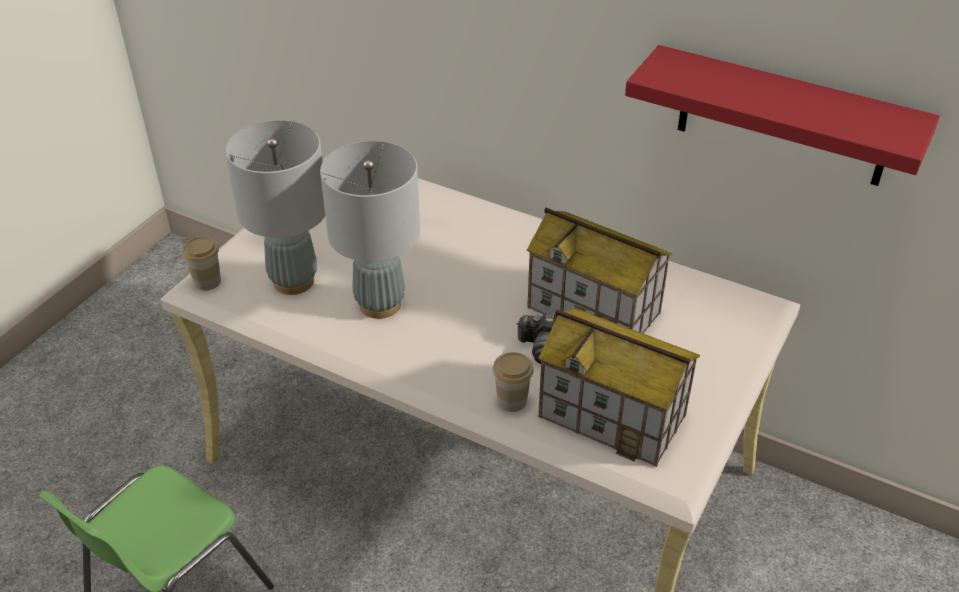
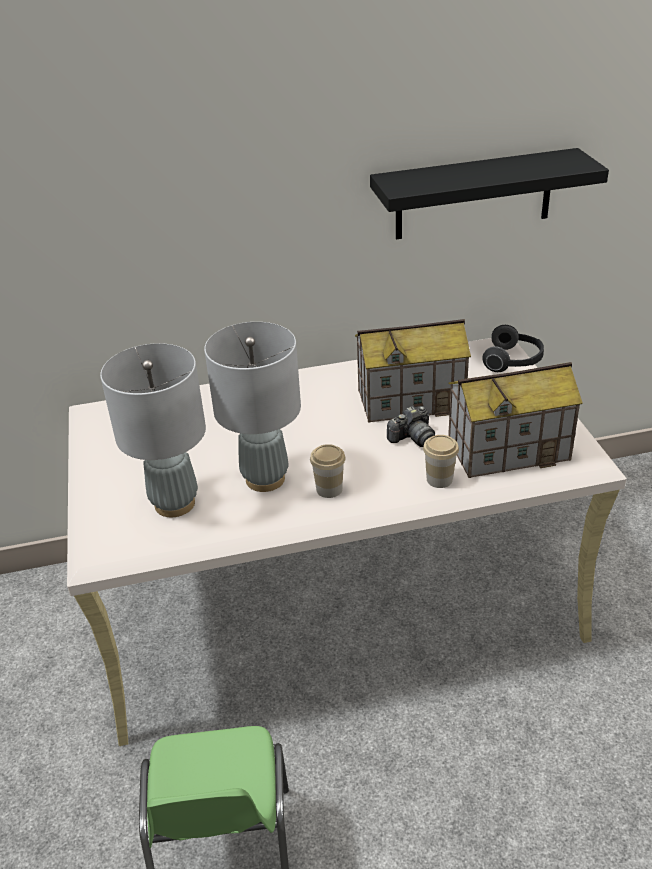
camera: 40 degrees left, 5 degrees down
cup [182,236,221,290] -> cup moved to [310,444,346,498]
red shelf [625,45,940,186] -> black shelf [370,148,609,240]
none -> headphones [482,325,544,372]

